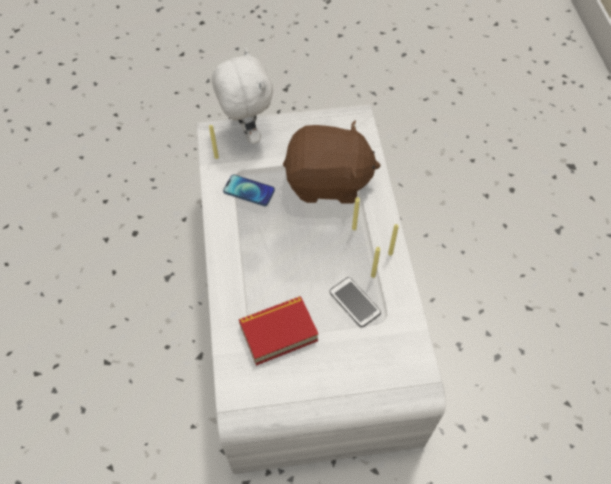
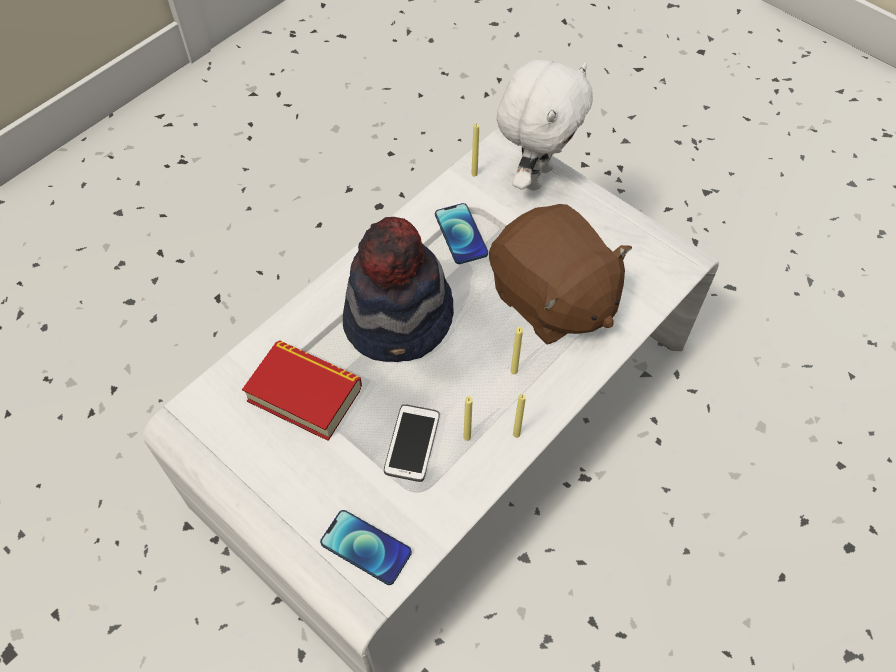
camera: 50 degrees right, 0 degrees up
none -> phone [320,510,412,585]
none -> hat [343,217,454,362]

